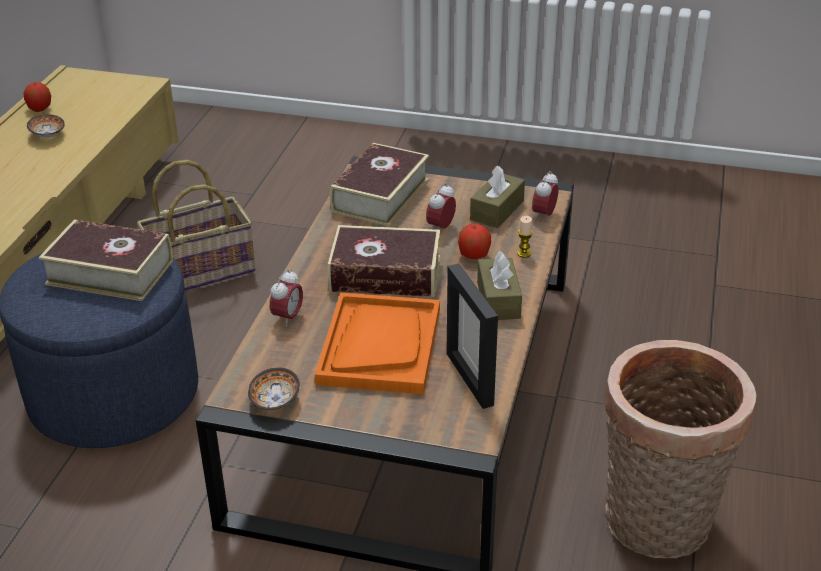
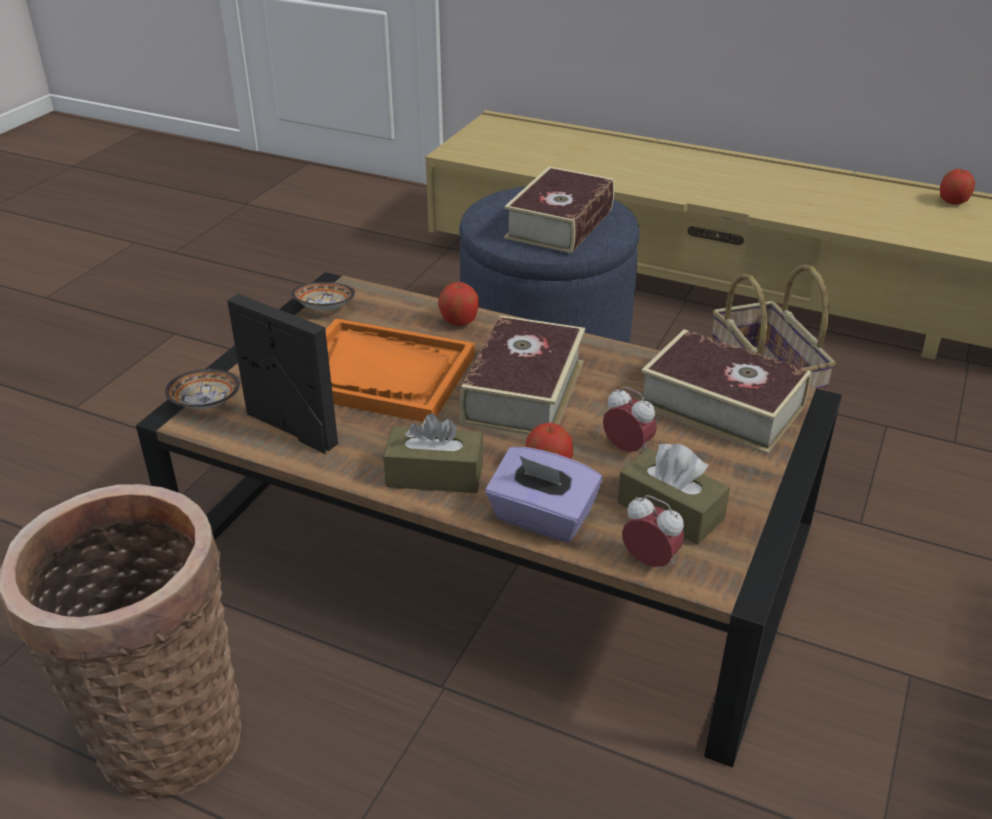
camera: 100 degrees right, 0 degrees up
bowl [27,114,65,138] -> bowl moved to [165,369,240,409]
alarm clock [270,270,303,327] -> apple [438,282,479,326]
picture frame [446,263,498,409] -> picture frame turned 45 degrees clockwise [227,294,338,454]
candle [517,216,533,258] -> purple tissue box [485,447,602,542]

